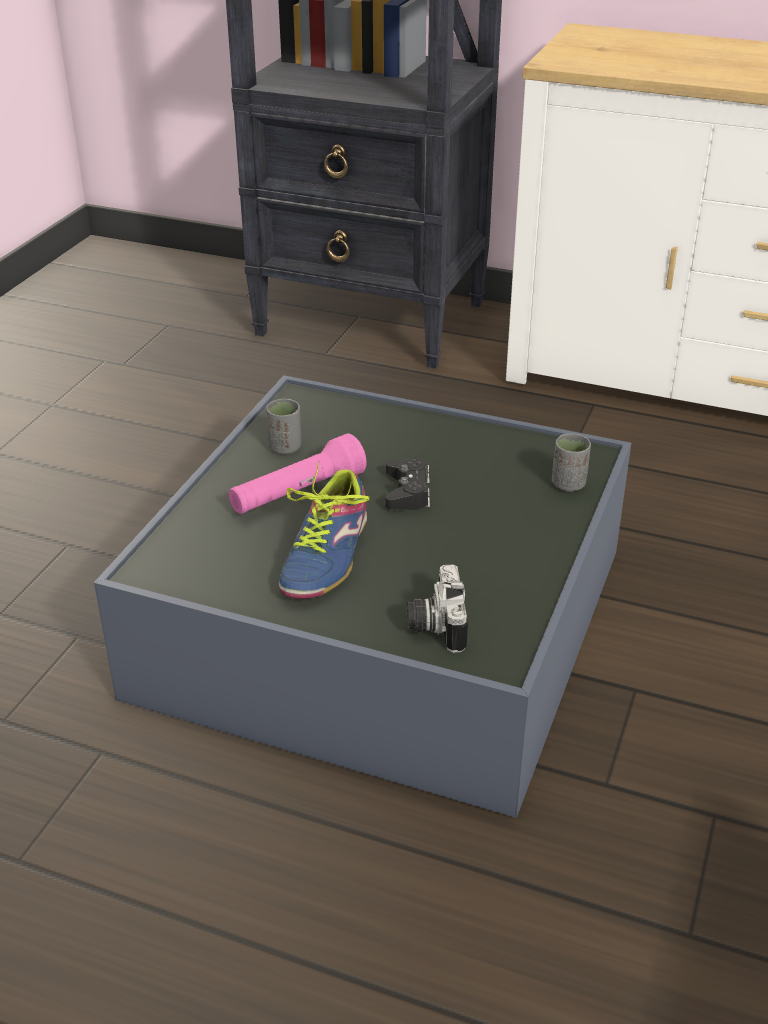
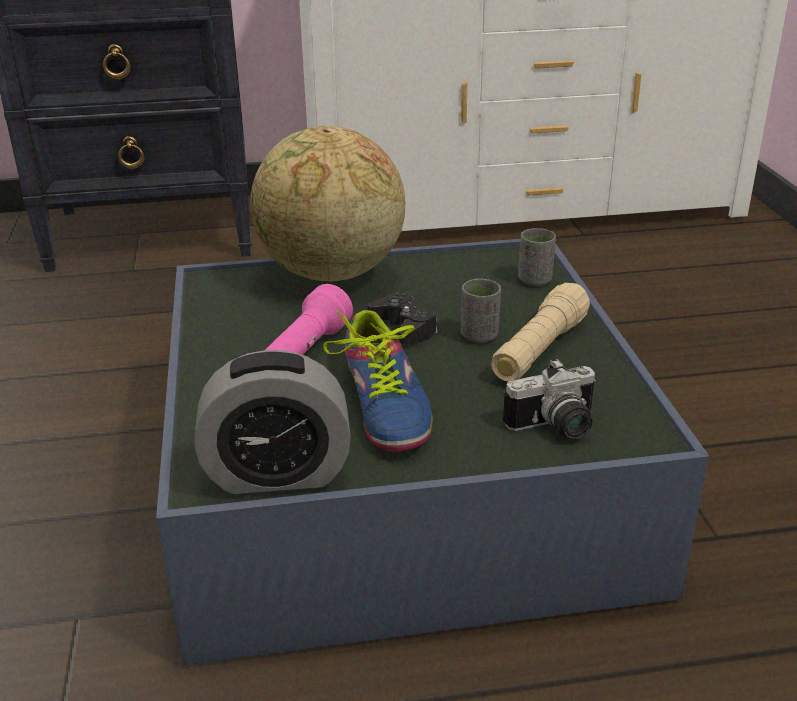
camera: 30 degrees left, 5 degrees down
grey cup [266,399,301,454] -> grey cup moved to [461,278,501,343]
camera [407,564,468,653] -> camera turned 75 degrees counterclockwise [503,359,596,439]
none -> alarm clock [195,350,351,494]
none -> globe [250,126,405,281]
none -> beige flashlight [491,283,590,382]

